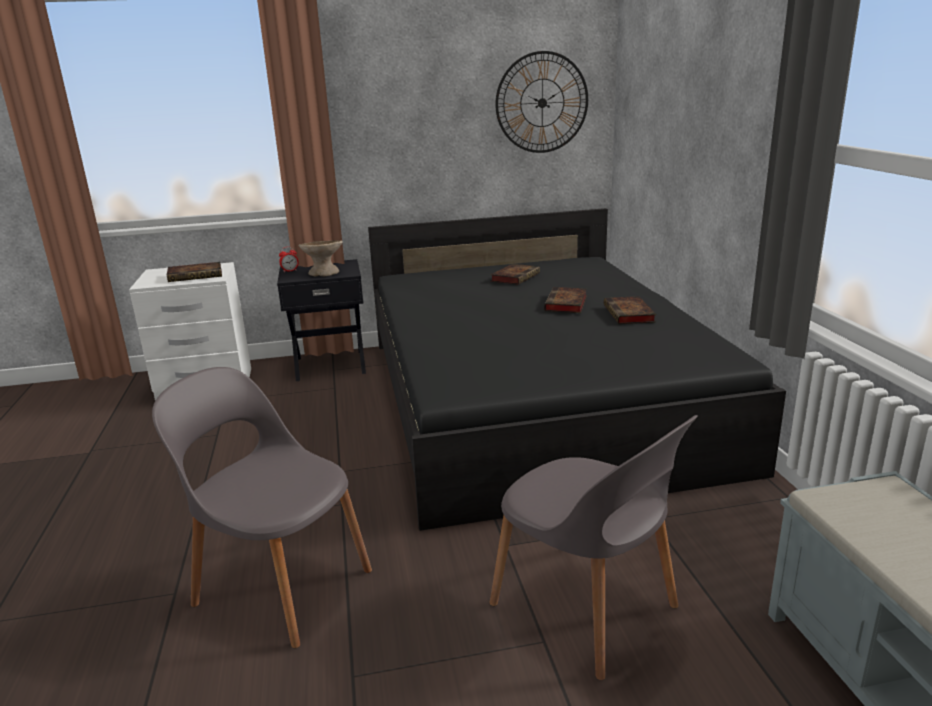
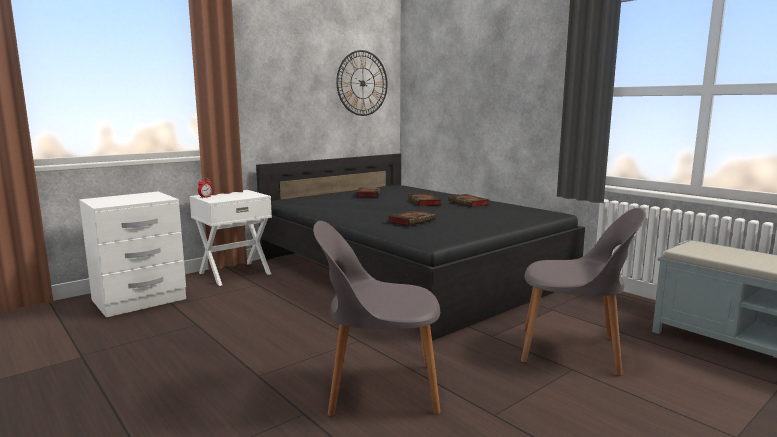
camera: 30 degrees left, 10 degrees down
book [167,262,222,282] -> book moved to [387,210,436,226]
black nightstand [277,259,366,381] -> white nightstand [189,190,272,286]
beige bowl [298,240,343,276] -> none

